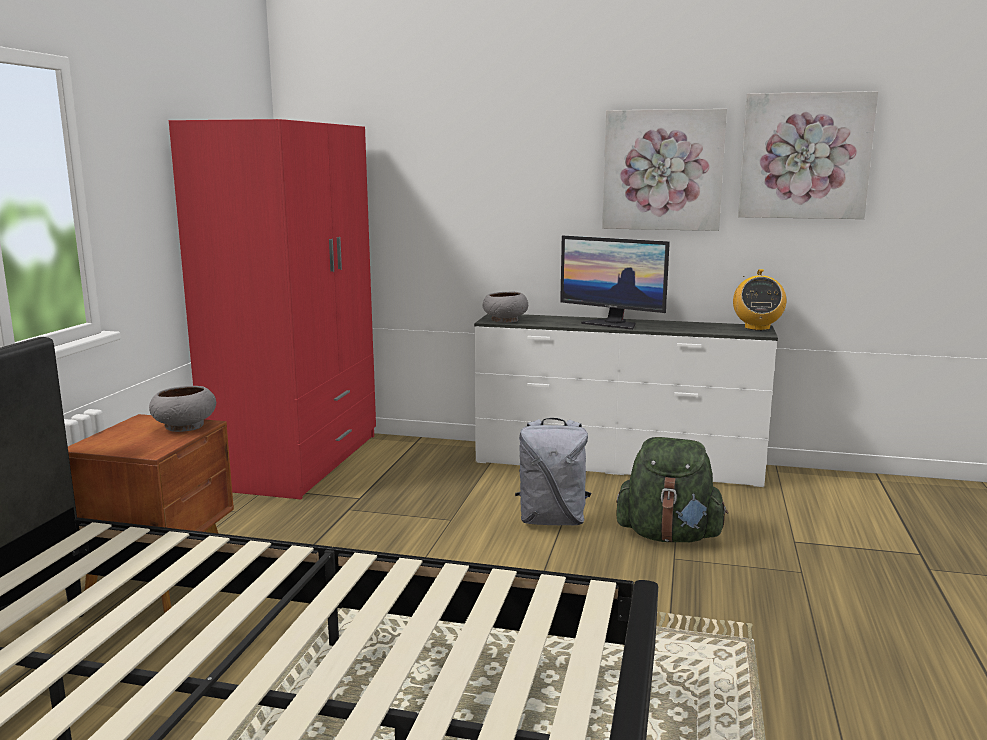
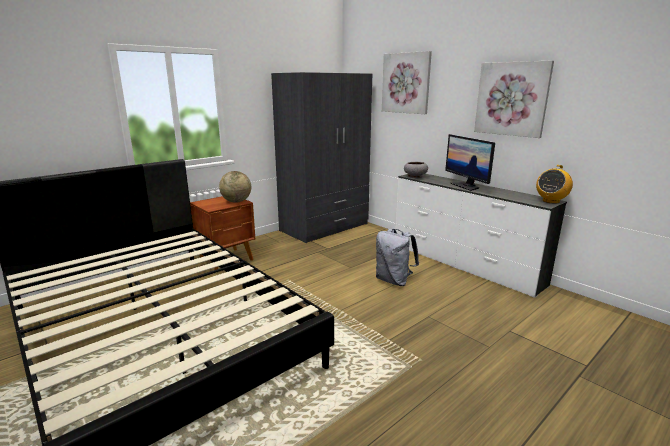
camera: 35 degrees right, 5 degrees up
grey bowl [149,386,216,432] -> globe [219,171,251,203]
red wardrobe [169,119,376,499] -> grey wardrobe [271,72,372,243]
green backpack [616,437,728,542] -> none
picture [738,91,878,219] -> picture moved to [382,51,432,114]

